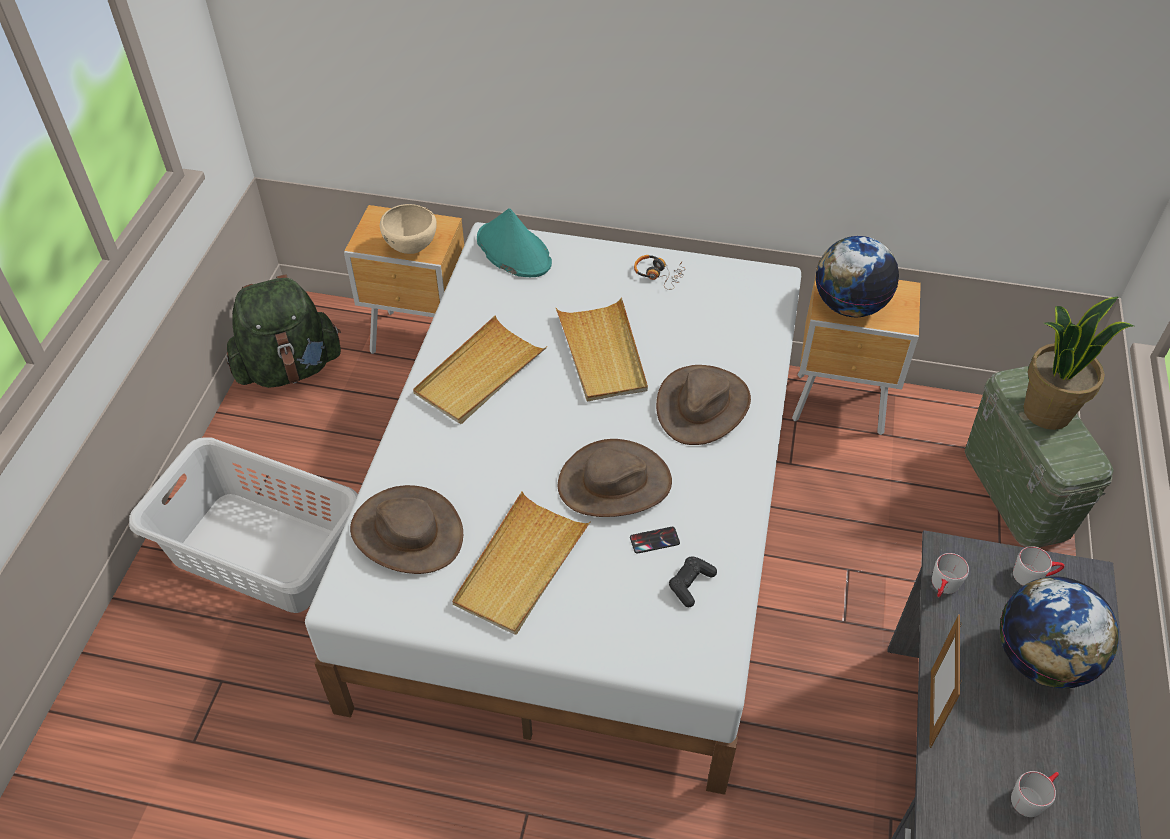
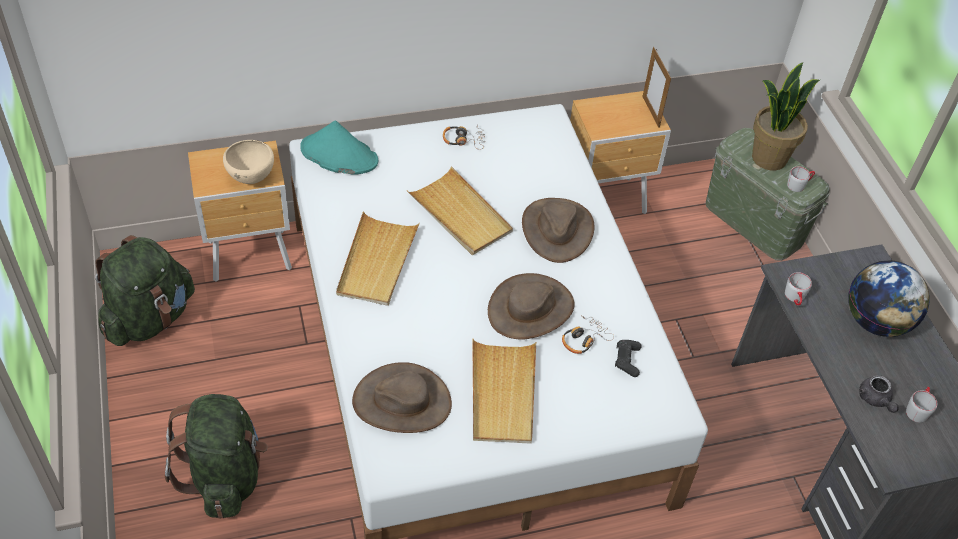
camera: 30 degrees left, 0 degrees up
grey laundry basket [129,437,358,613] -> green backpack [165,394,268,518]
phone [630,527,680,554] -> headphones [562,315,614,354]
globe [816,236,899,317] -> none
picture frame [929,614,961,748] -> picture frame moved to [642,47,671,128]
grey mug [1013,546,1064,586] -> grey mug moved to [787,166,815,192]
none -> grey teapot [859,375,899,413]

